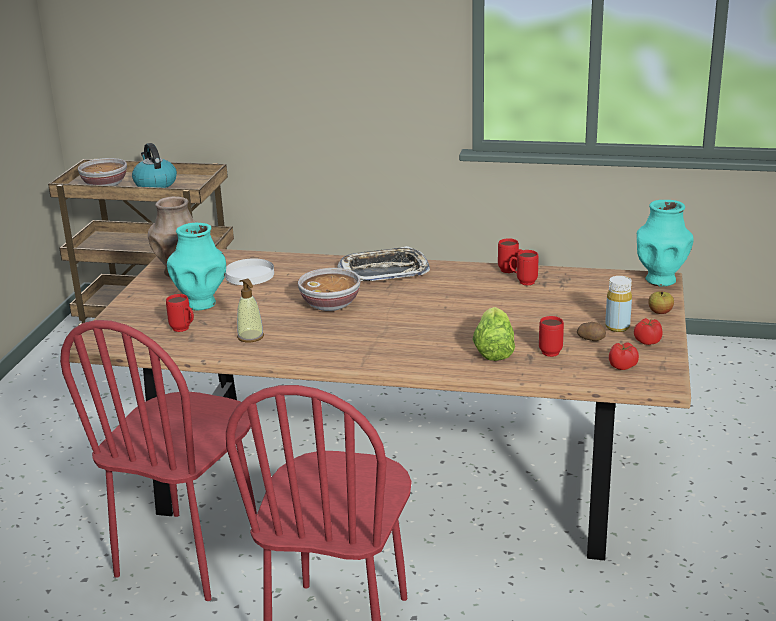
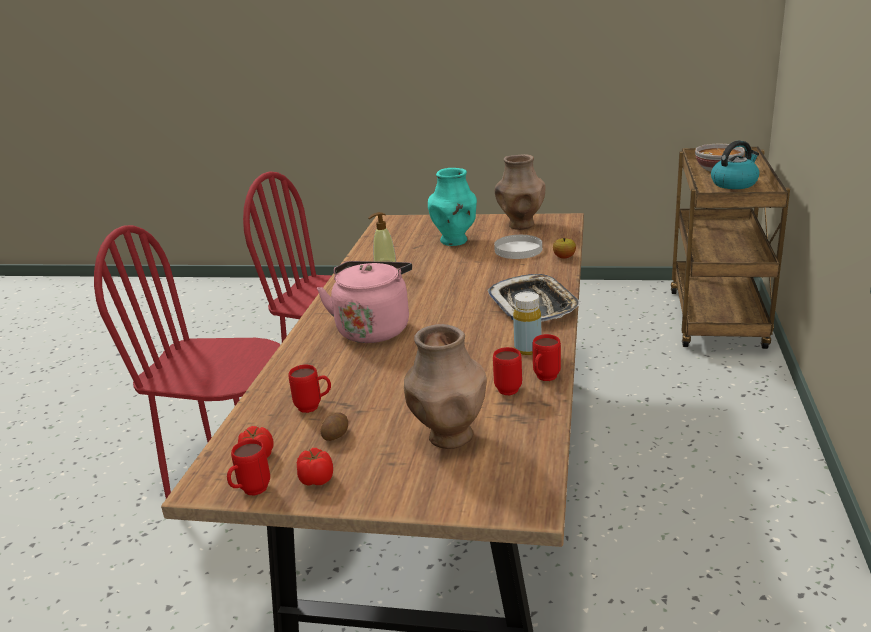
camera: 90 degrees right, 0 degrees up
red mug [166,294,194,332] -> red mug moved to [227,439,270,496]
bowl [298,268,361,311] -> none
lettuce [472,307,515,361] -> none
yellow bottle [605,276,632,332] -> yellow bottle moved to [513,292,541,355]
turquoise vase [637,200,694,287] -> none
apple [648,291,674,314] -> apple moved to [553,238,576,259]
none -> pink kettle [317,261,412,343]
none -> brown vase [404,324,487,449]

